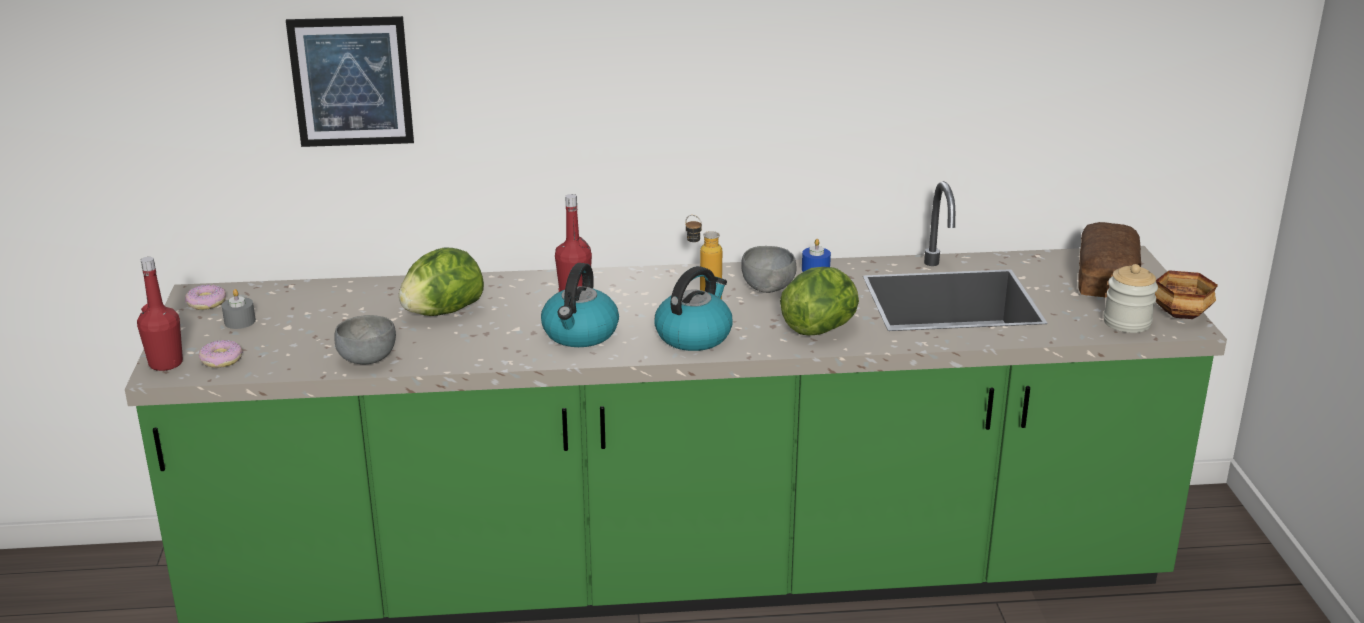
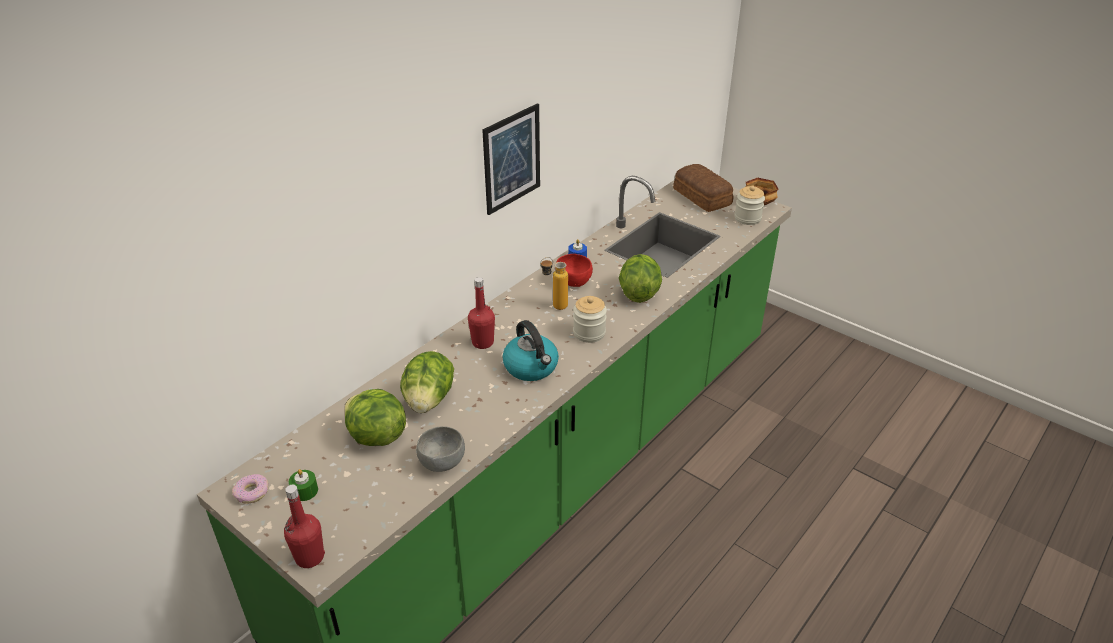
camera: 45 degrees left, 10 degrees up
donut [199,340,243,368] -> none
grey candle [222,289,256,329] -> green candle [289,469,318,501]
picture [286,16,414,147] -> picture moved to [482,103,540,215]
kettle [654,266,733,351] -> jar [573,296,607,343]
grey bowl [741,246,797,293] -> red bowl [555,254,593,287]
none -> lettuce [345,389,406,446]

